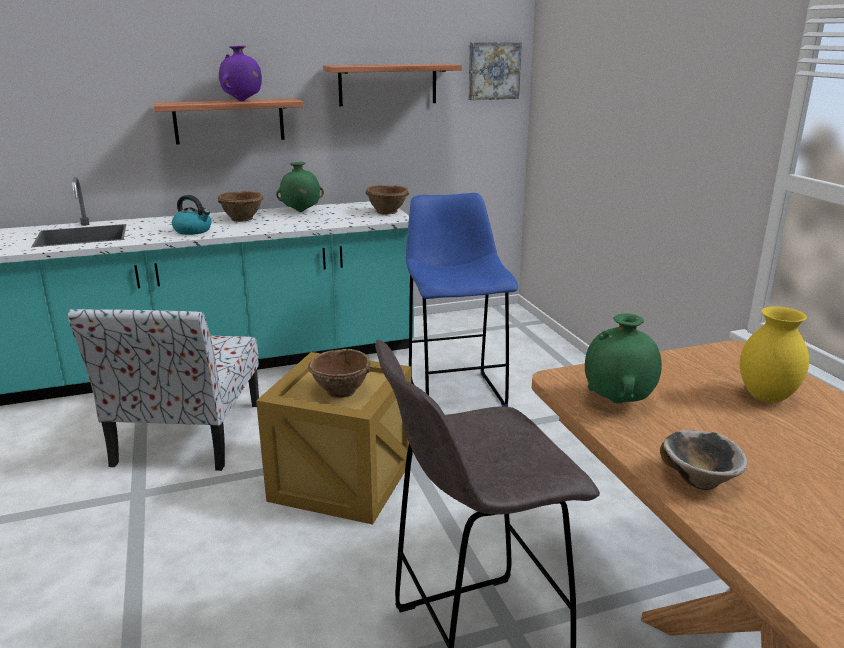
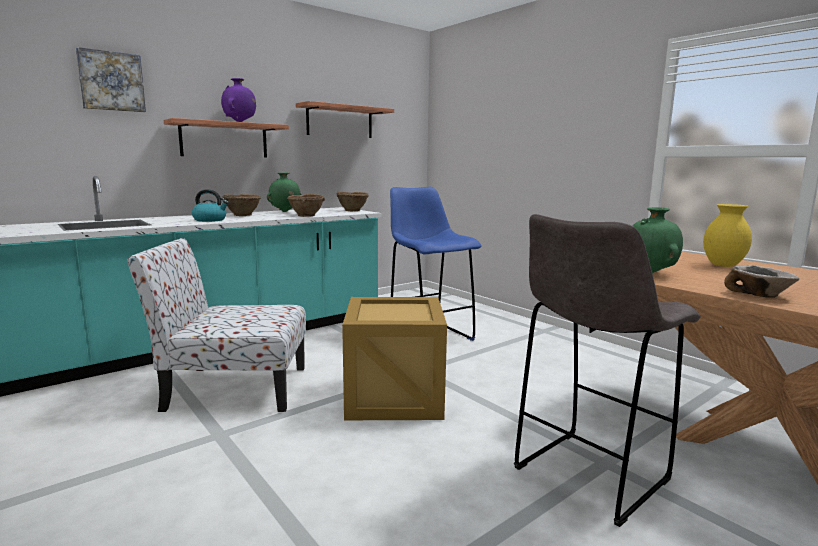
camera: 20 degrees left, 10 degrees down
chair [68,309,259,471] -> chair turned 105 degrees clockwise [127,238,306,412]
brown bowl [308,349,371,398] -> brown bowl moved to [287,194,325,217]
picture [468,42,522,100] -> picture moved to [76,47,146,112]

